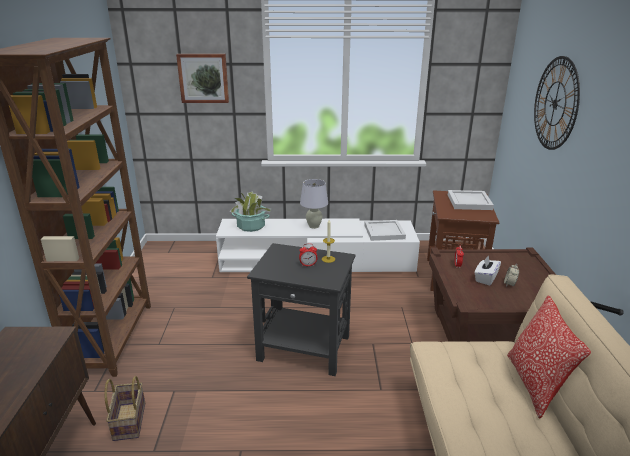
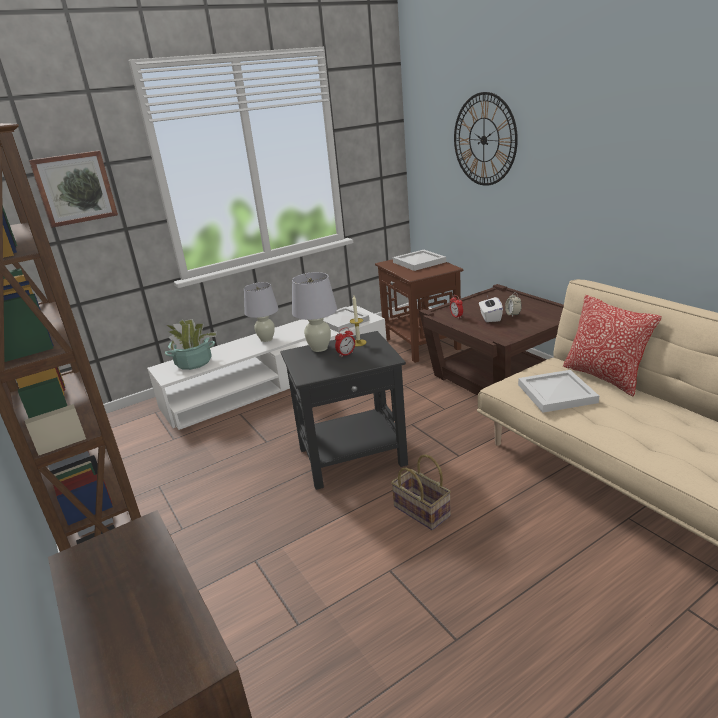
camera: 30 degrees left, 0 degrees up
basket [104,376,145,441] -> basket moved to [391,454,451,530]
none -> white table lamp [292,272,337,352]
none -> white tray [518,370,599,413]

